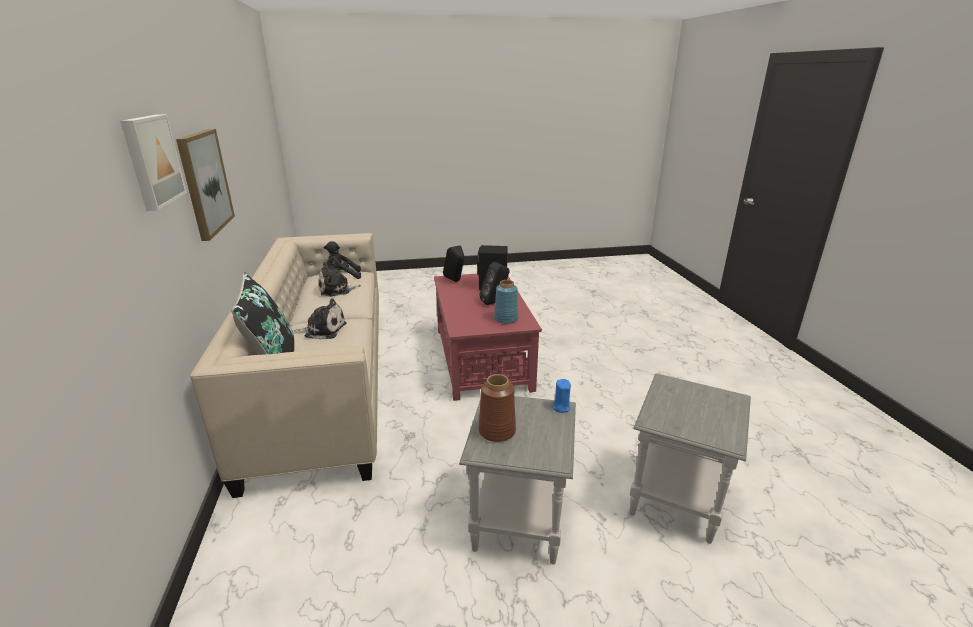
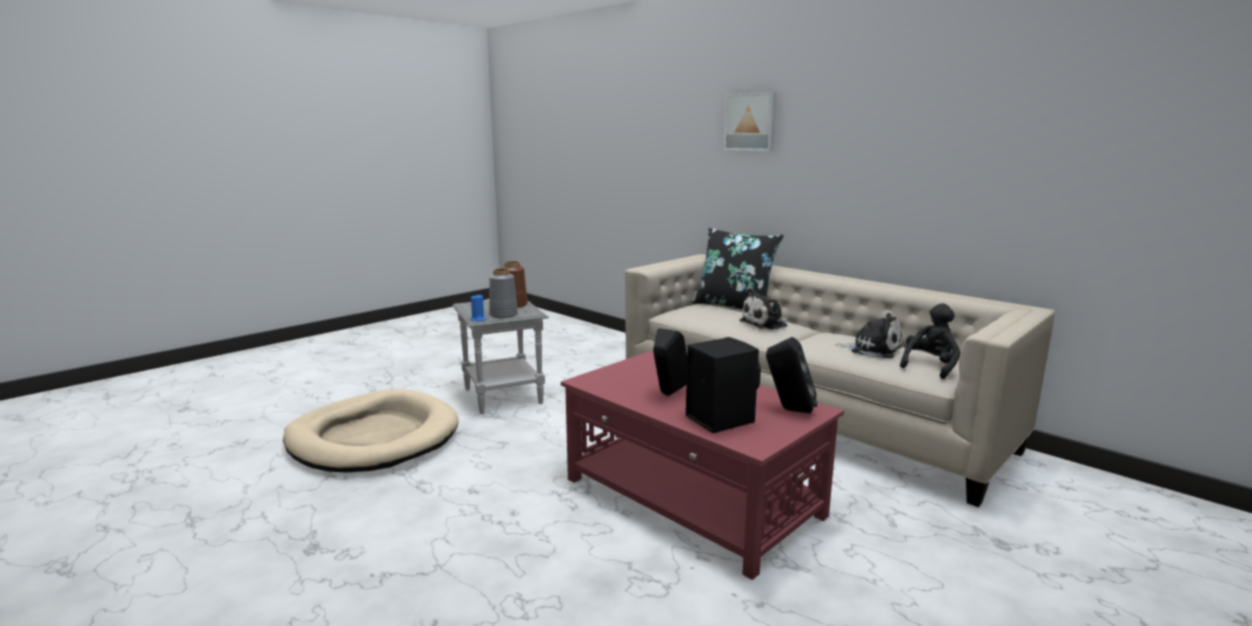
camera: 145 degrees right, 10 degrees down
picture [176,129,235,241] -> none
plush toy [318,262,361,297] -> plush toy turned 90 degrees clockwise [835,313,902,358]
blue vase [494,280,519,324] -> none
grey side table [630,374,751,544] -> beige dog bed [283,389,458,473]
none -> grey vase [489,268,518,318]

